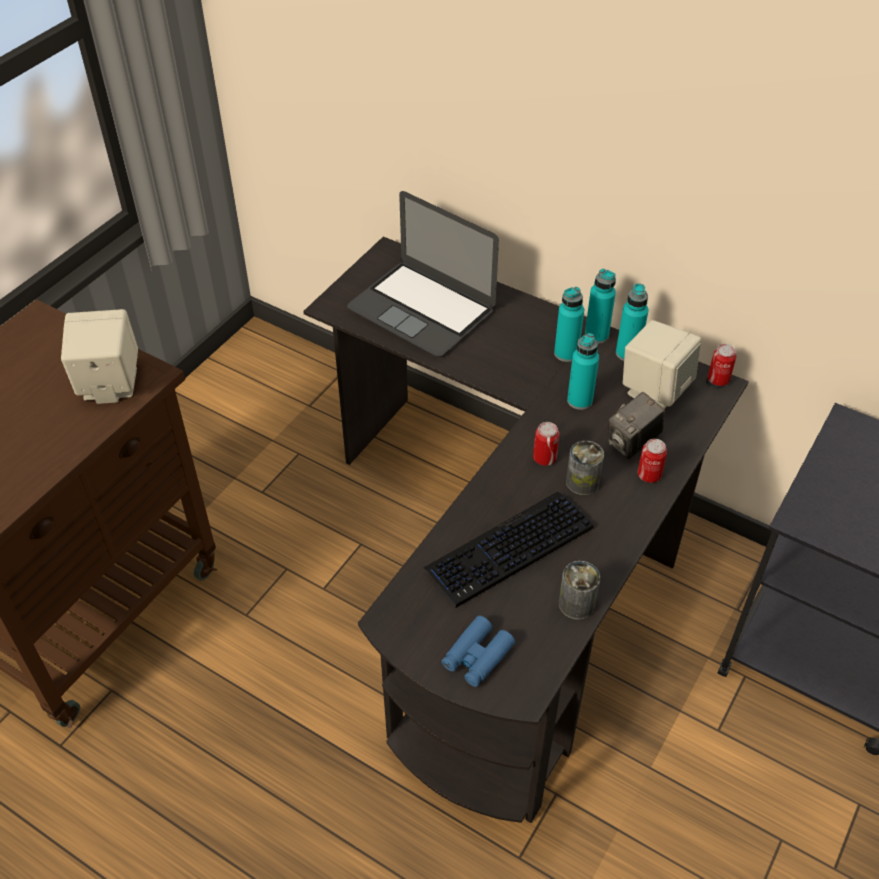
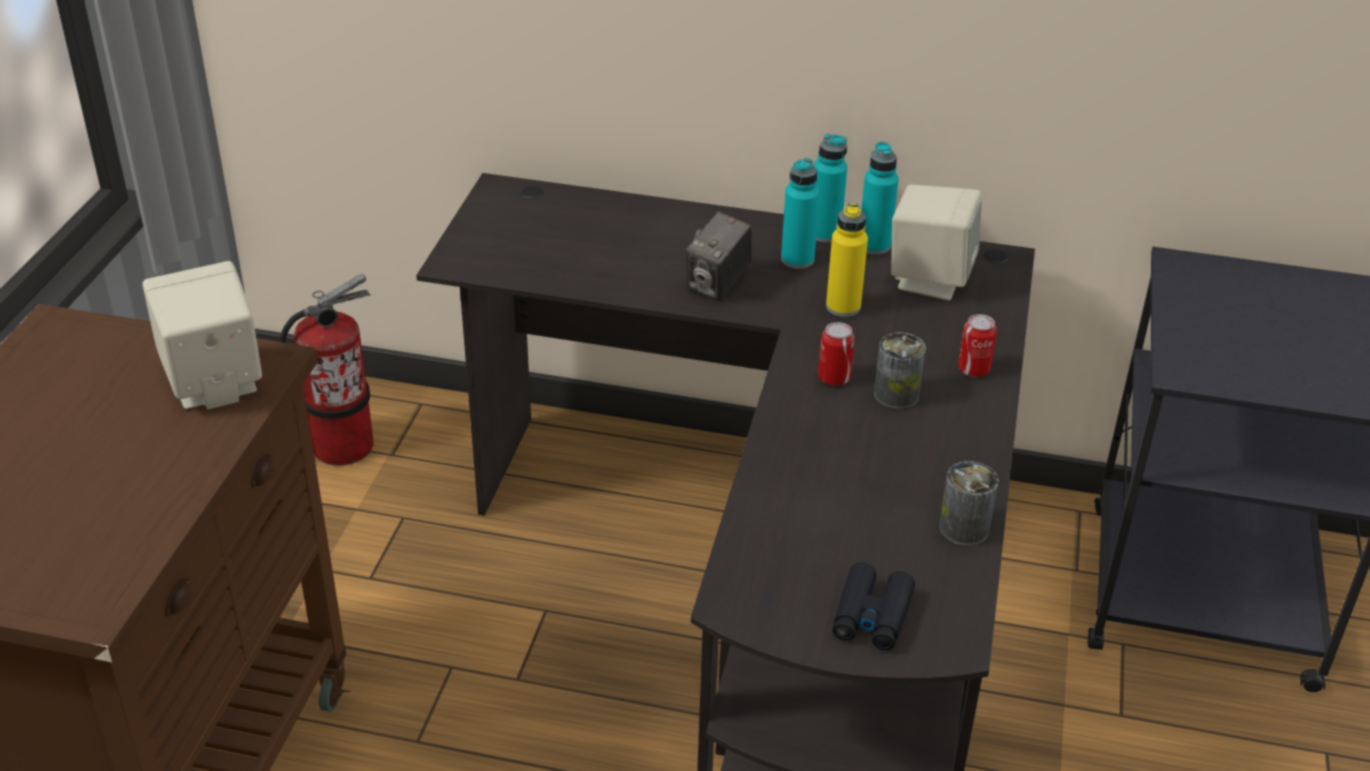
camera: 20 degrees left, 10 degrees down
laptop [347,191,499,357] -> none
keyboard [424,492,593,608] -> none
blue binoculars [442,616,515,687] -> black binoculars [832,562,915,650]
turquoise bottle [567,333,599,410] -> yellow bottle [826,203,868,317]
camera [607,392,665,460] -> camera moved to [686,212,752,301]
can [708,344,736,386] -> none
none -> fire extinguisher [279,274,374,466]

